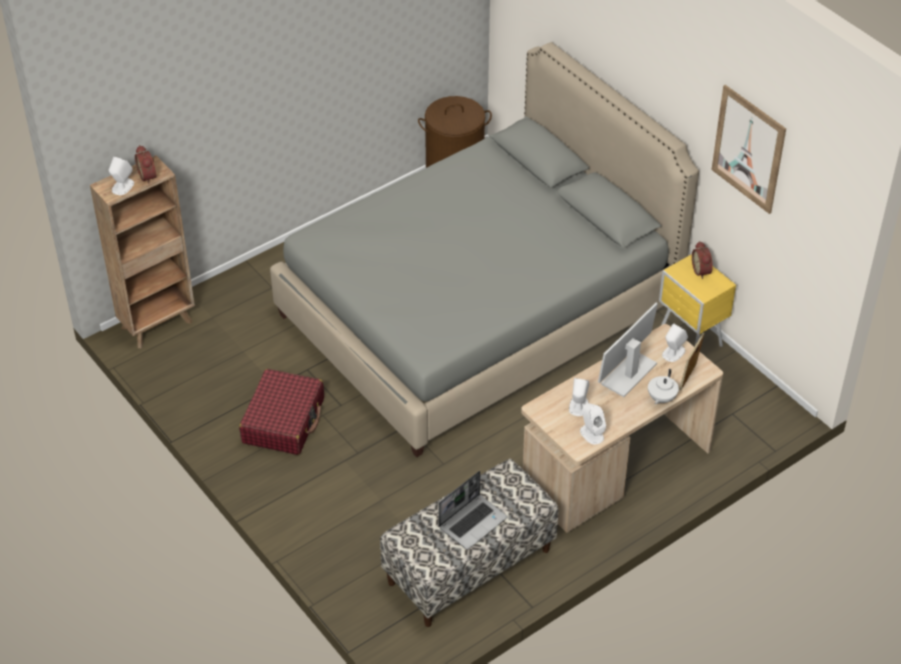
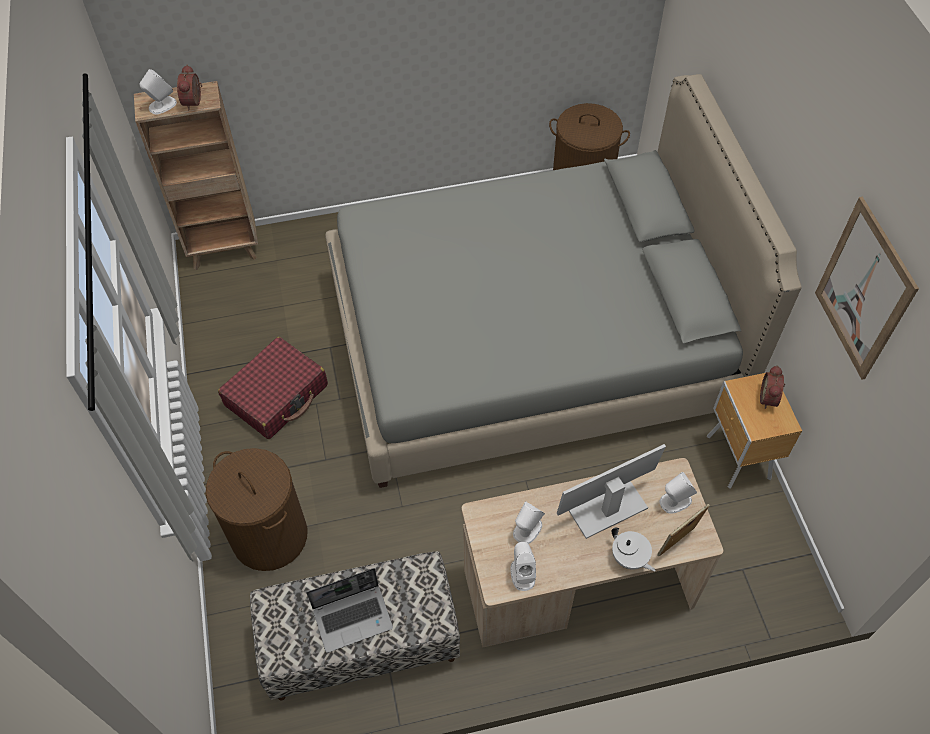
camera: 25 degrees right, 10 degrees up
white teapot [648,369,679,404] -> white teapot turned 90 degrees counterclockwise [611,527,656,571]
yellow nightstand [659,254,736,347] -> brown nightstand [707,373,802,489]
none -> brown laundry basket [206,448,307,571]

